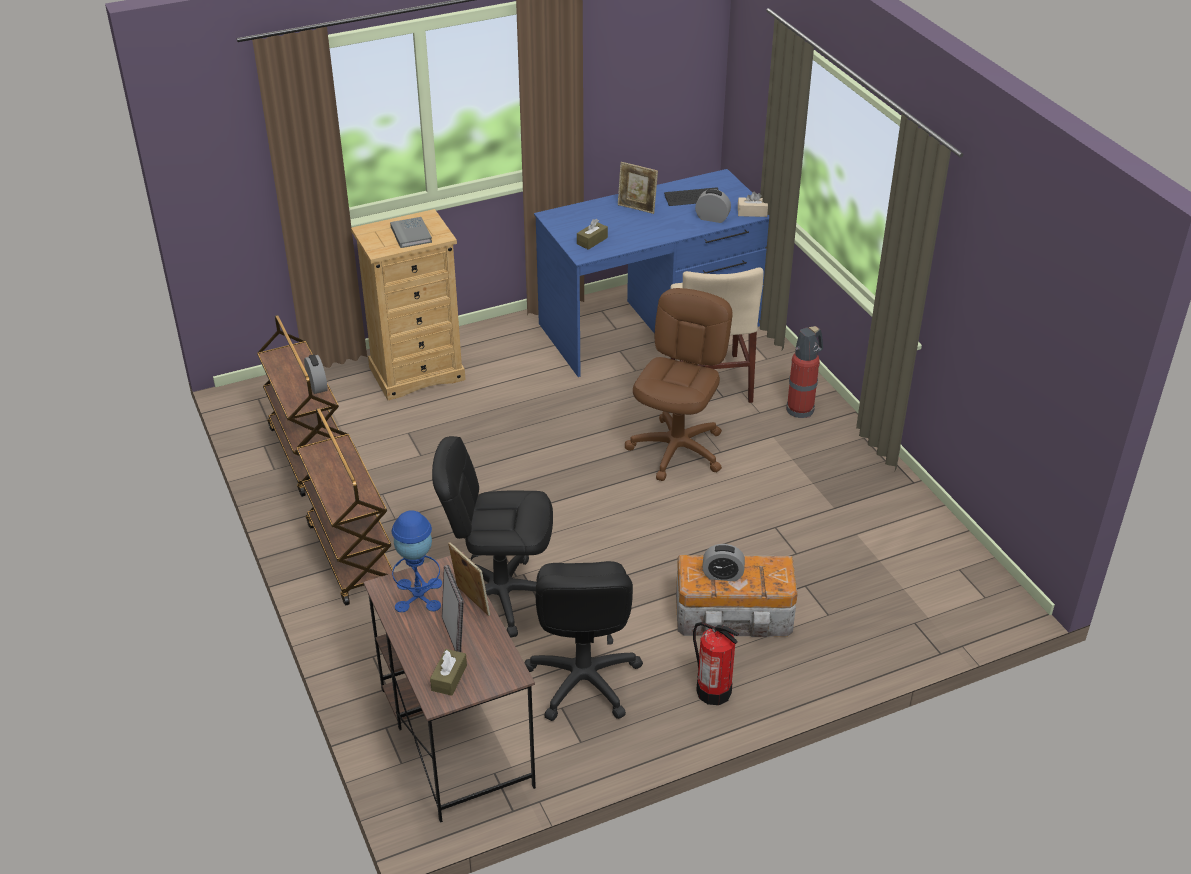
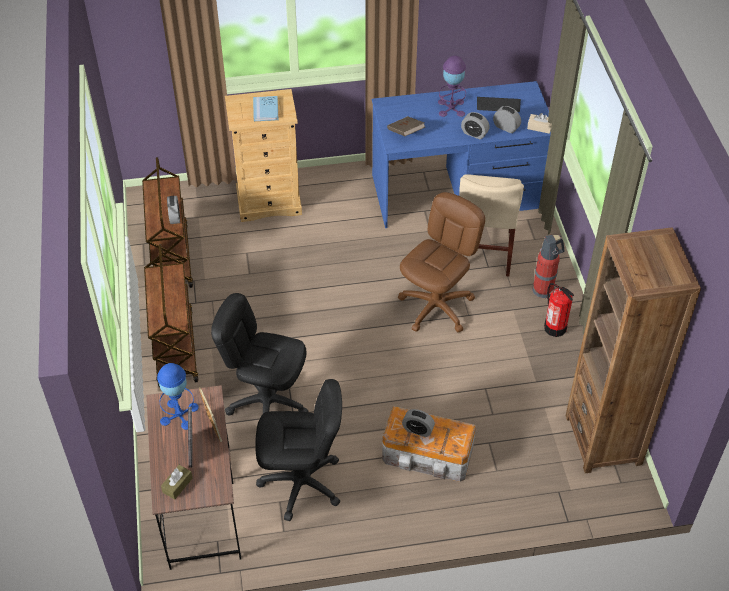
camera: 15 degrees right, 10 degrees up
grey book [390,217,432,248] -> blue book [253,96,279,121]
black office chair [524,561,643,721] -> black office chair turned 105 degrees counterclockwise [255,379,342,521]
brown tissue box [577,219,608,250] -> brown book [387,116,425,136]
picture frame [618,162,658,214] -> purple table lamp [438,56,466,117]
fire extinguisher [693,622,739,705] -> fire extinguisher moved to [544,283,574,337]
none -> alarm clock [461,112,490,139]
none -> brown bookcase [566,227,701,473]

